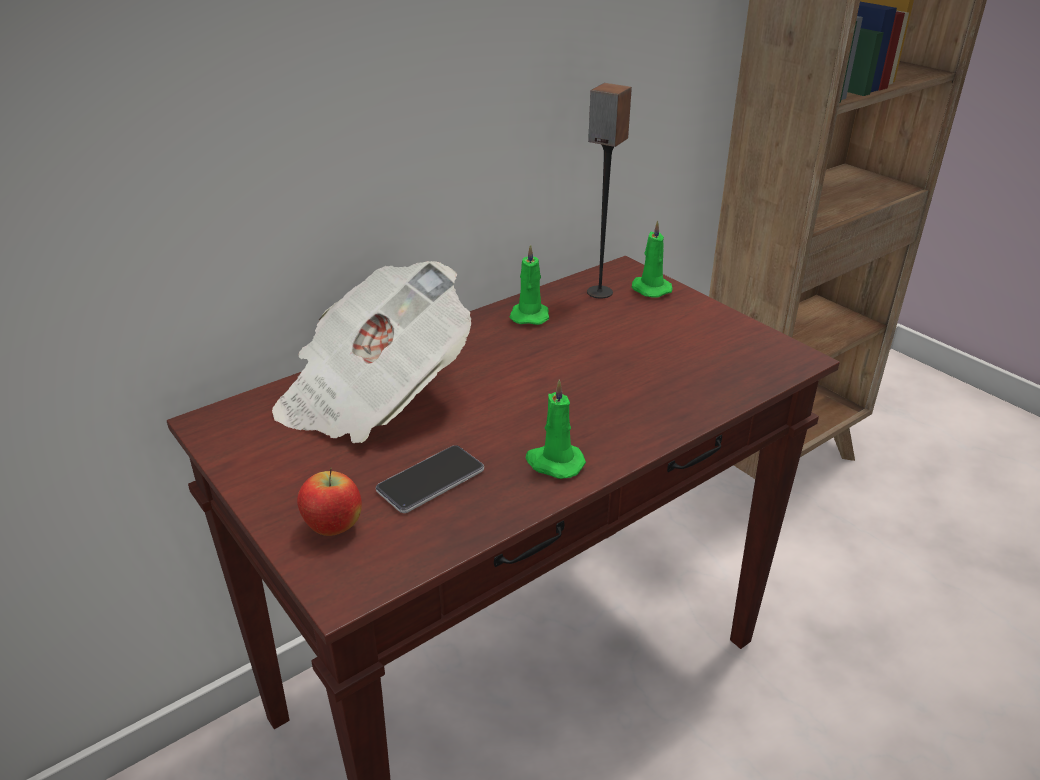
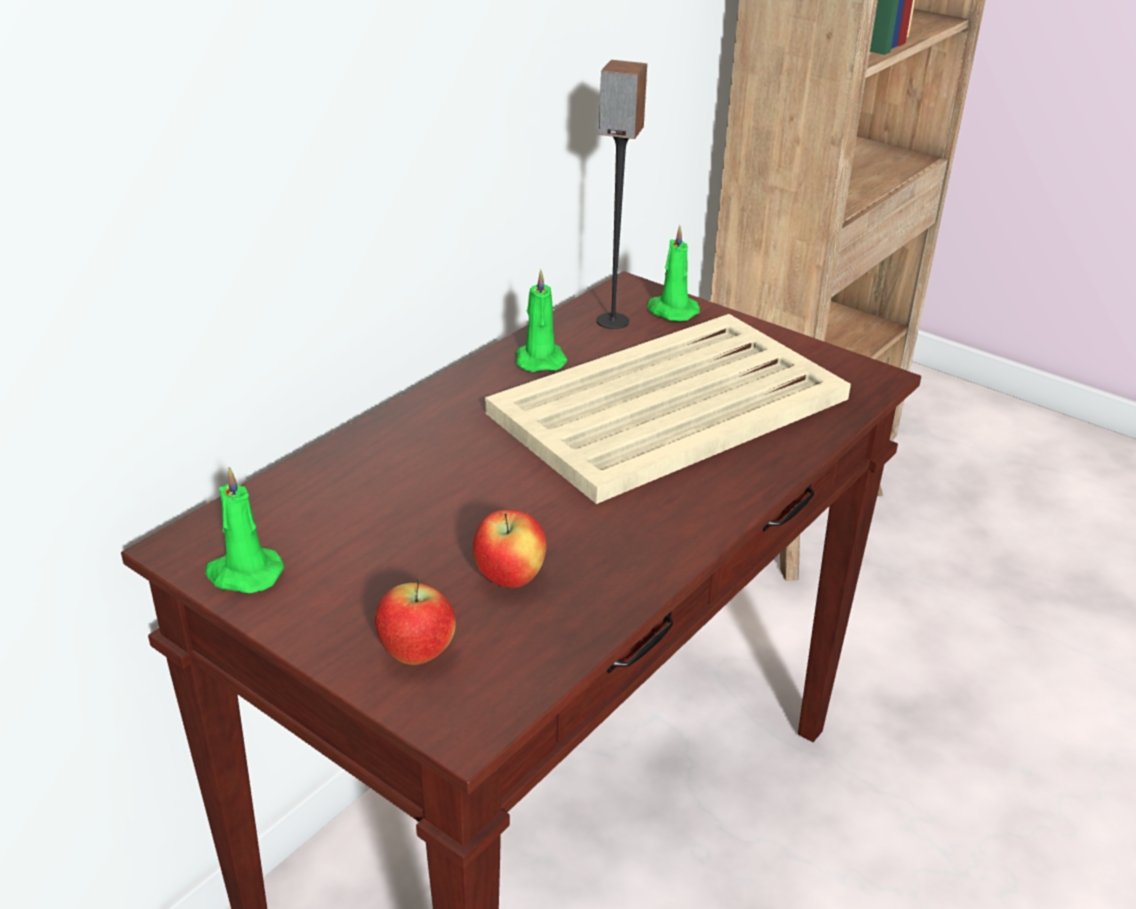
camera: 15 degrees left, 0 degrees up
newspaper [272,261,471,443] -> none
phone [376,445,484,513] -> apple [473,510,546,588]
green candle [526,380,586,479] -> green candle moved to [205,467,285,593]
none -> beige tray [485,314,851,504]

